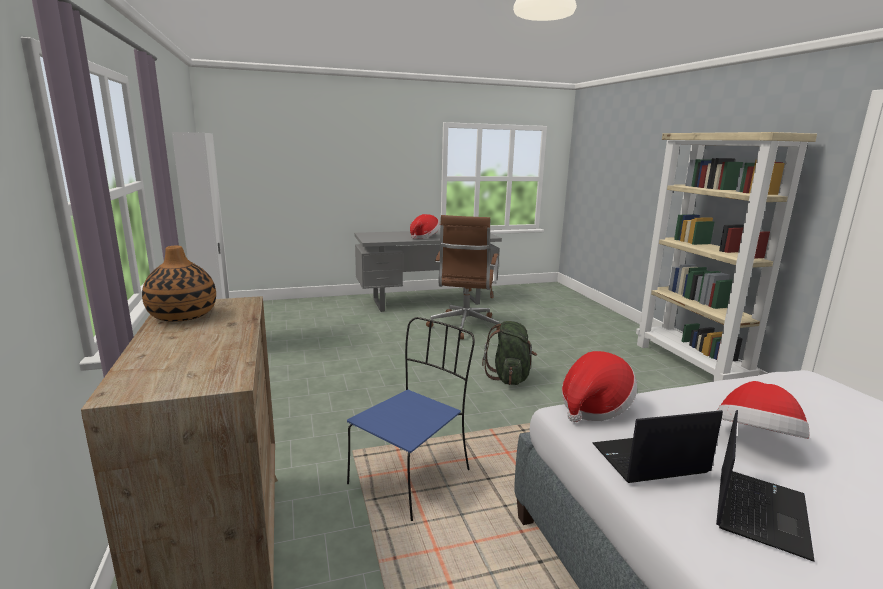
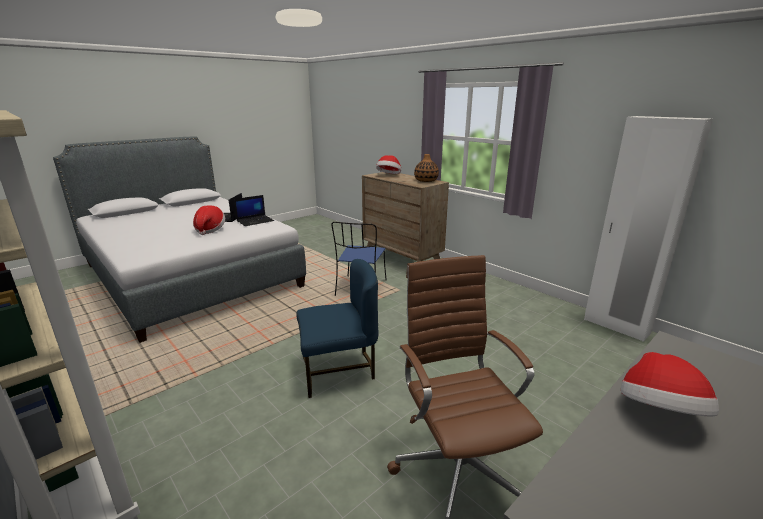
camera: 155 degrees right, 5 degrees up
green backpack [482,321,537,385] -> blue chair [296,259,378,398]
hat [562,351,637,422] -> hat moved to [376,155,401,174]

